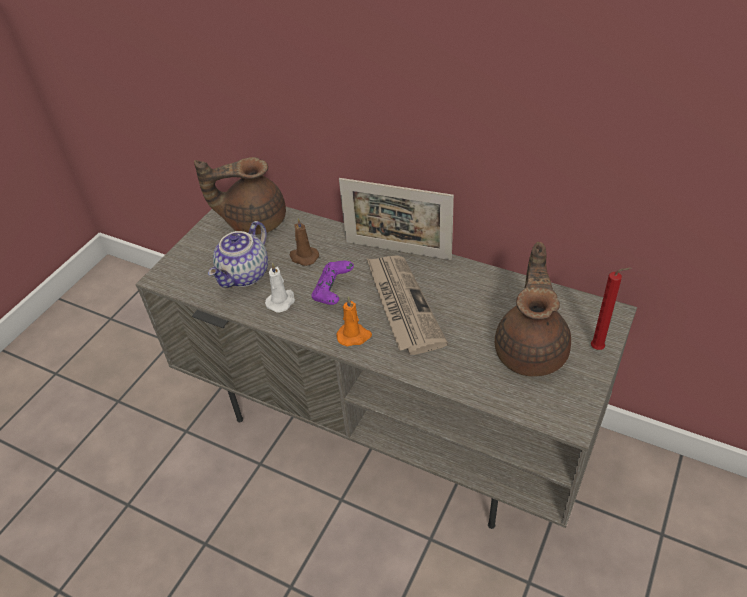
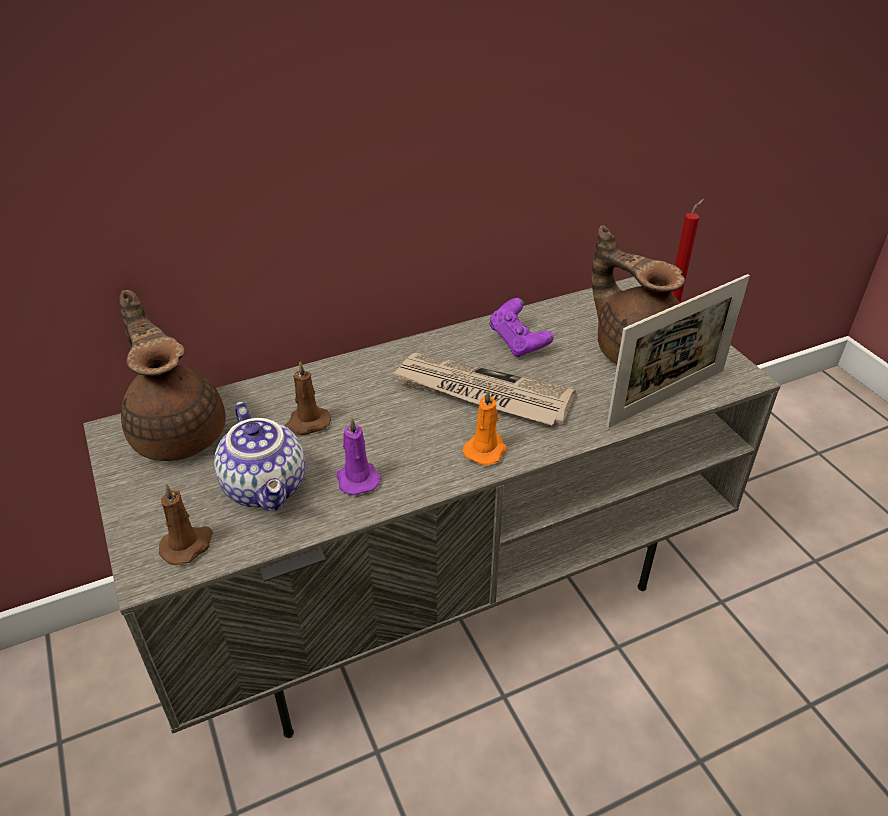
camera: 55 degrees left, 5 degrees down
brown teapot [194,157,286,235] -> brown teapot turned 120 degrees clockwise [120,290,226,461]
white candle [265,262,295,313] -> purple candle [337,417,381,496]
purple game controller [312,261,354,305] -> purple game controller moved to [489,298,554,357]
picture frame [339,178,454,260] -> picture frame moved to [606,274,750,428]
none -> brown candle [159,483,213,566]

